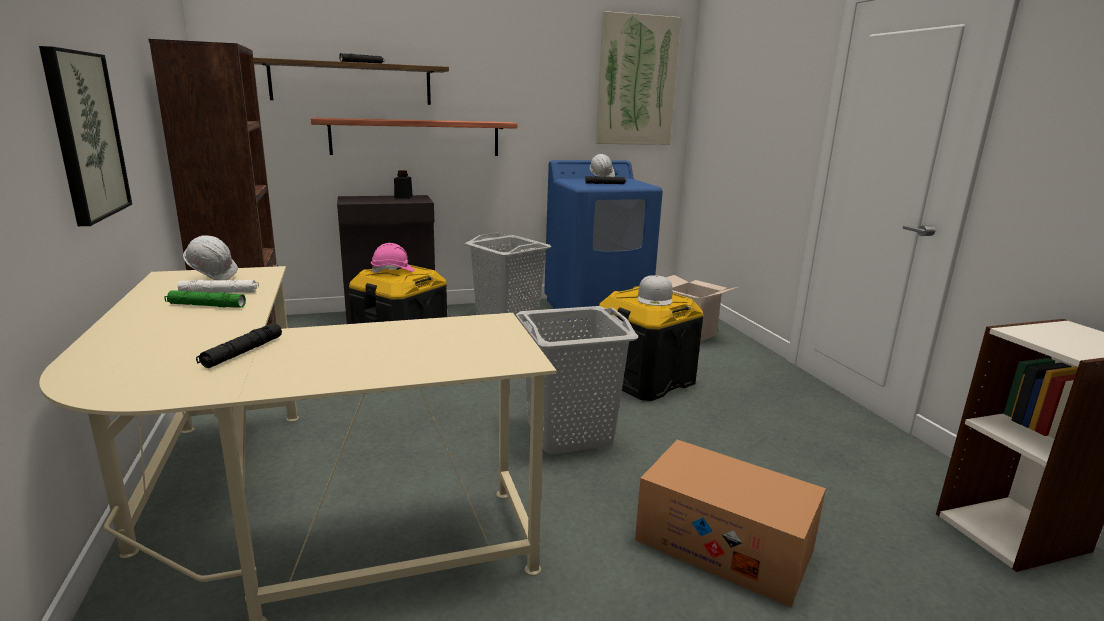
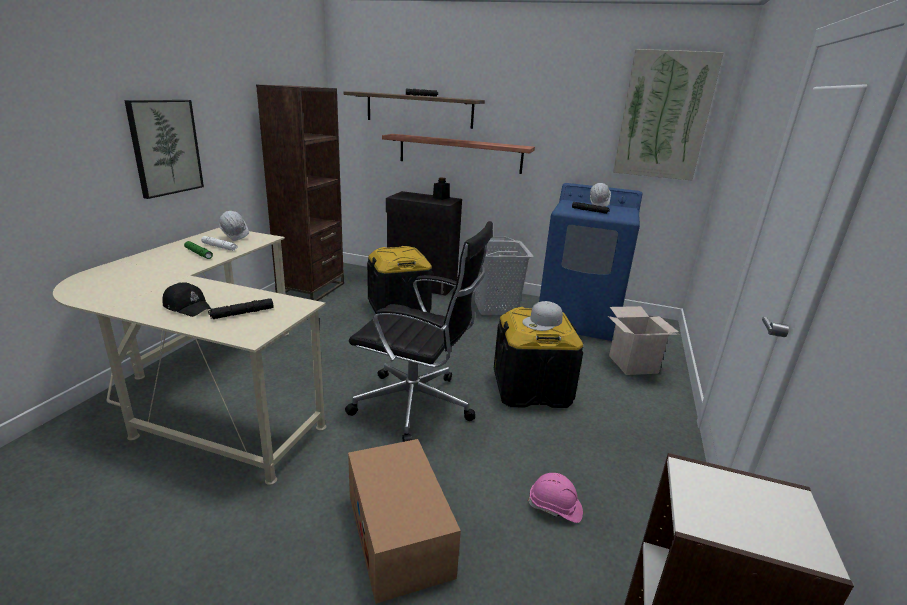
camera: 35 degrees right, 5 degrees up
black flashlight [196,323,282,368] -> black flashlight moved to [208,298,273,319]
pink hard hat [371,243,415,273] -> pink hard hat moved to [528,473,583,523]
grey laundry basket [516,306,638,454] -> black office chair [345,221,493,442]
none -> black cap [162,282,211,317]

